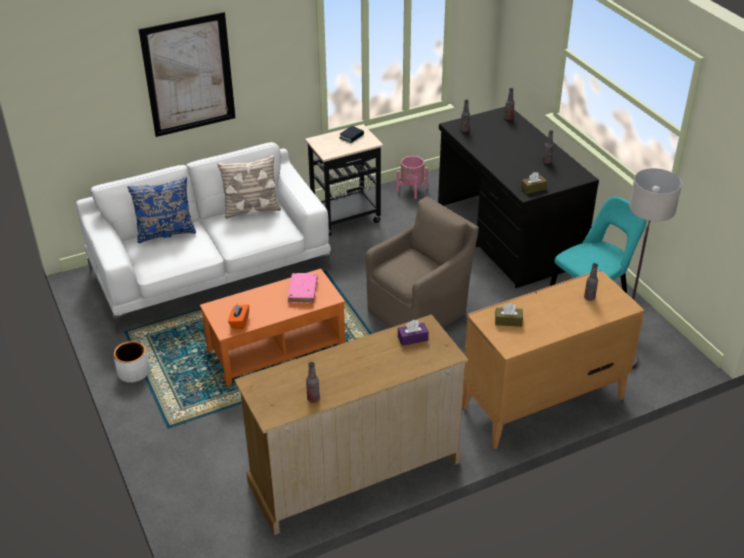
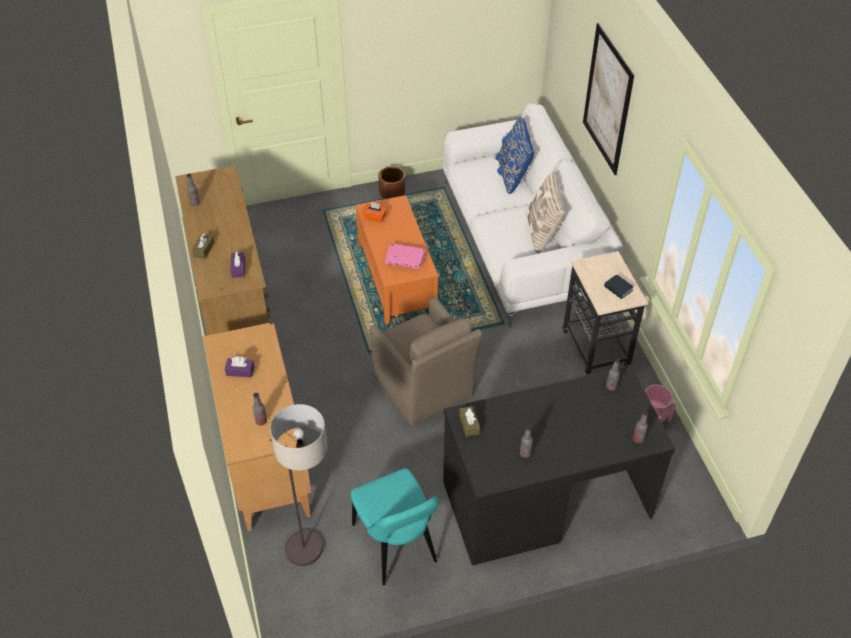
camera: 100 degrees right, 10 degrees up
white planter [113,341,150,383] -> brown planter [379,166,405,199]
brown tissue box [495,303,523,327] -> brown tissue box moved to [192,233,214,259]
none -> purple tissue box [225,356,254,378]

